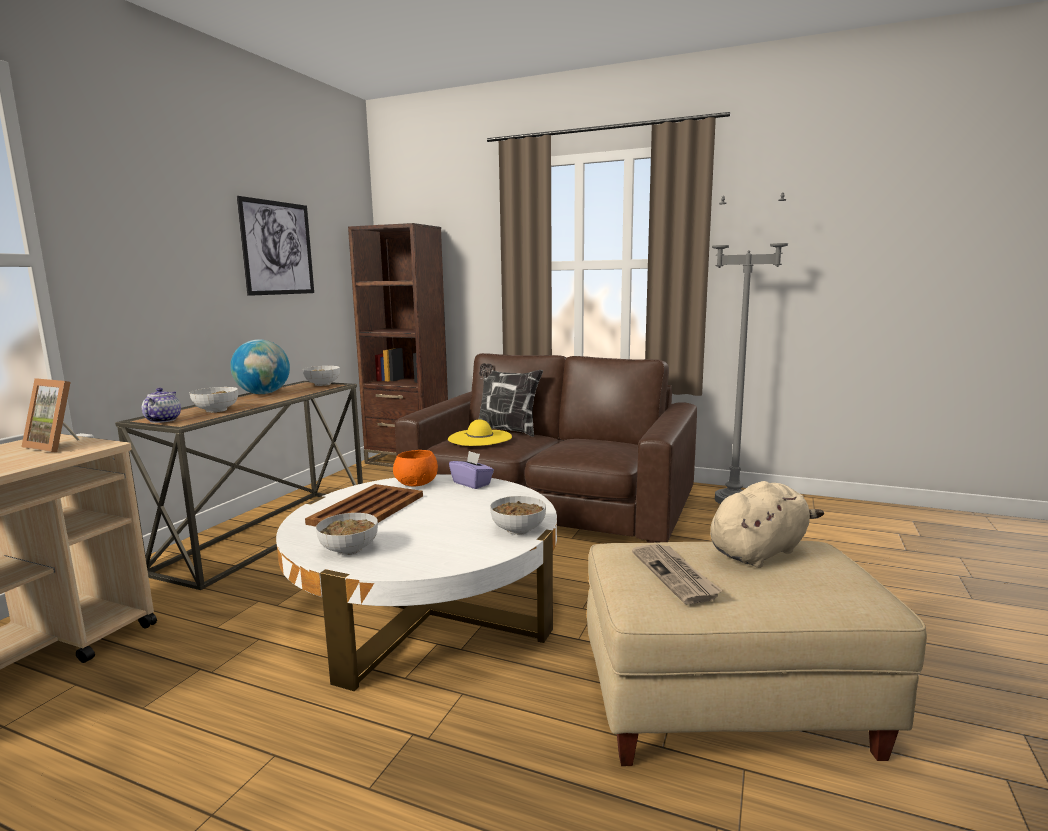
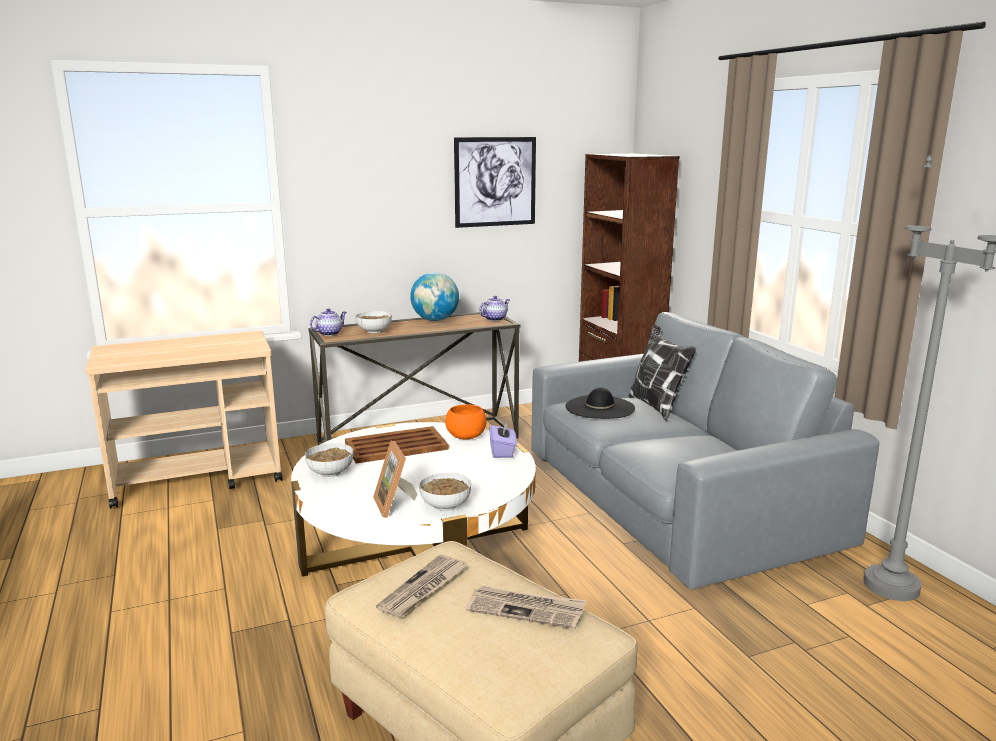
camera: 45 degrees right, 5 degrees up
picture frame [21,378,79,452] -> picture frame moved to [373,441,417,518]
bowl [303,366,340,386] -> teapot [479,296,510,321]
brown sofa [395,353,697,543] -> grey sofa [531,312,879,589]
yellow hat [448,419,512,446] -> black hat [565,387,635,419]
beige plush toy [710,481,824,568] -> newspaper [466,586,586,629]

